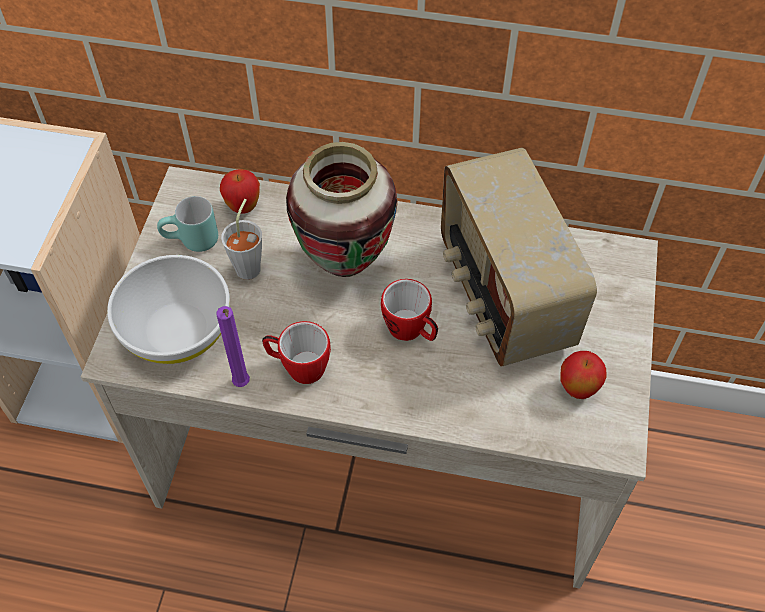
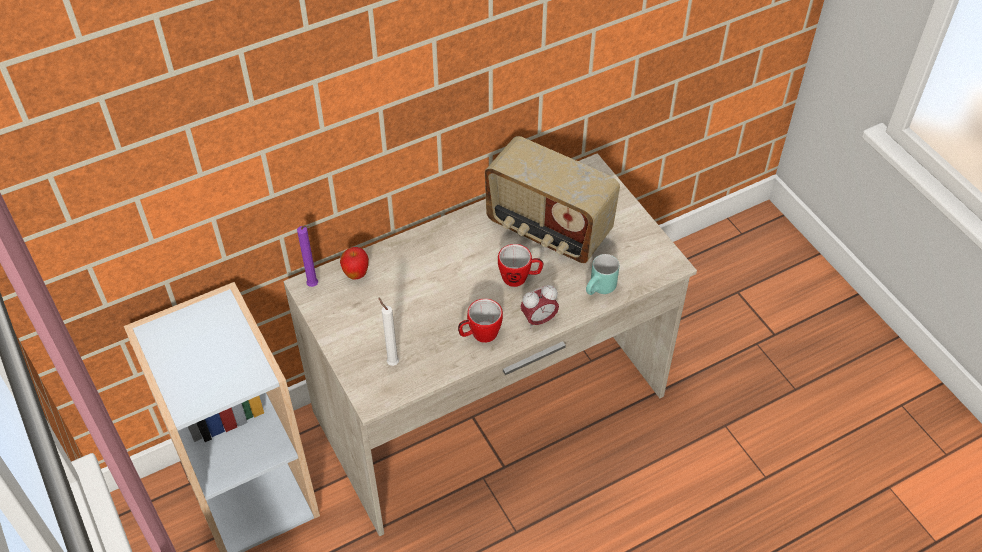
camera: 40 degrees left, 5 degrees down
white bowl [107,255,230,364] -> white candle [378,297,399,366]
turquoise mug [157,196,218,252] -> turquoise mug moved to [586,254,619,295]
purple candle [216,306,250,387] -> purple candle moved to [297,225,318,287]
grey cup [221,199,262,280] -> none
vase [286,142,398,277] -> none
apple [561,351,607,399] -> none
none -> alarm clock [521,285,559,329]

